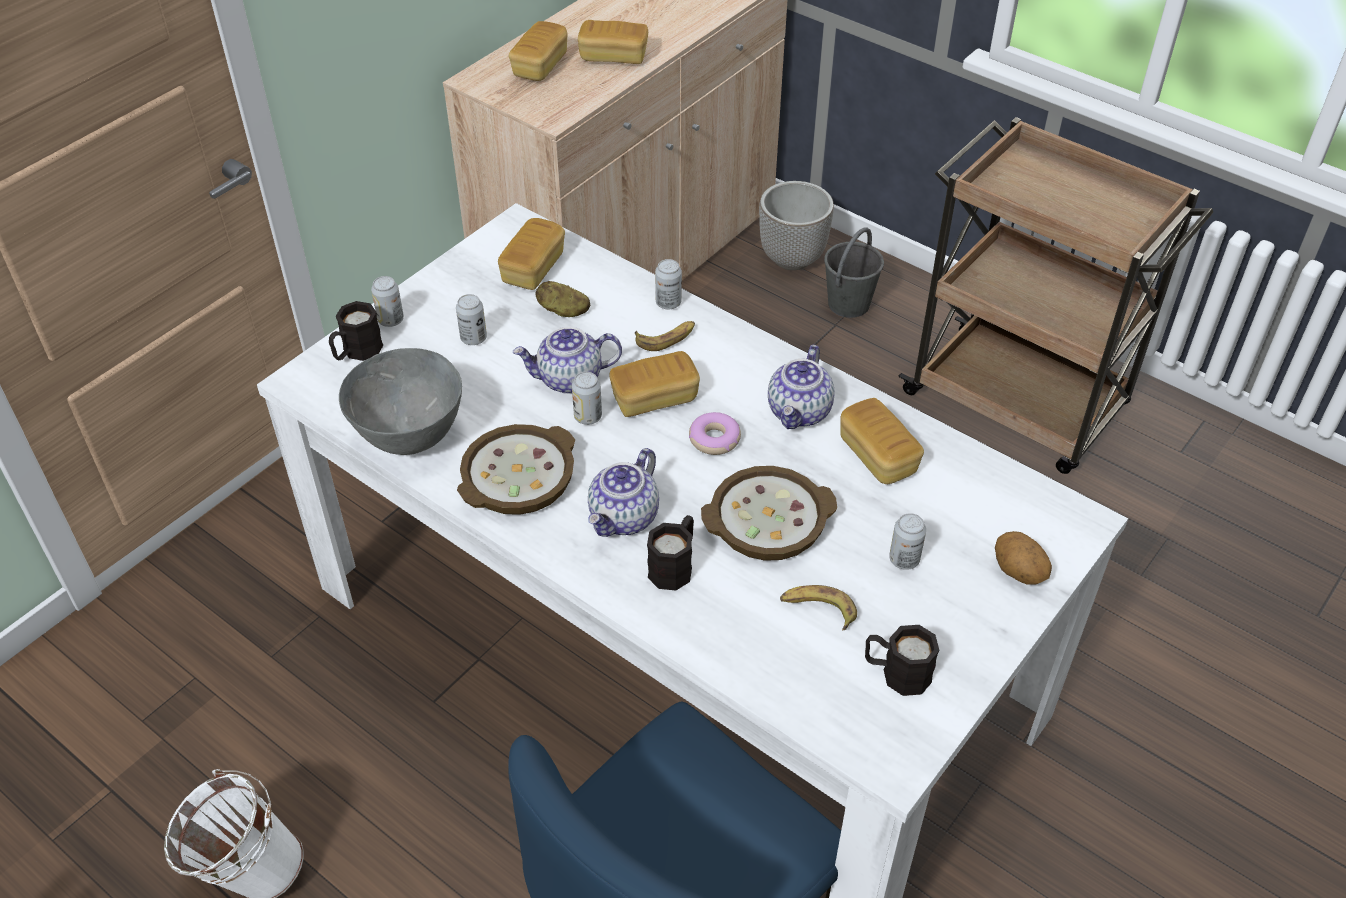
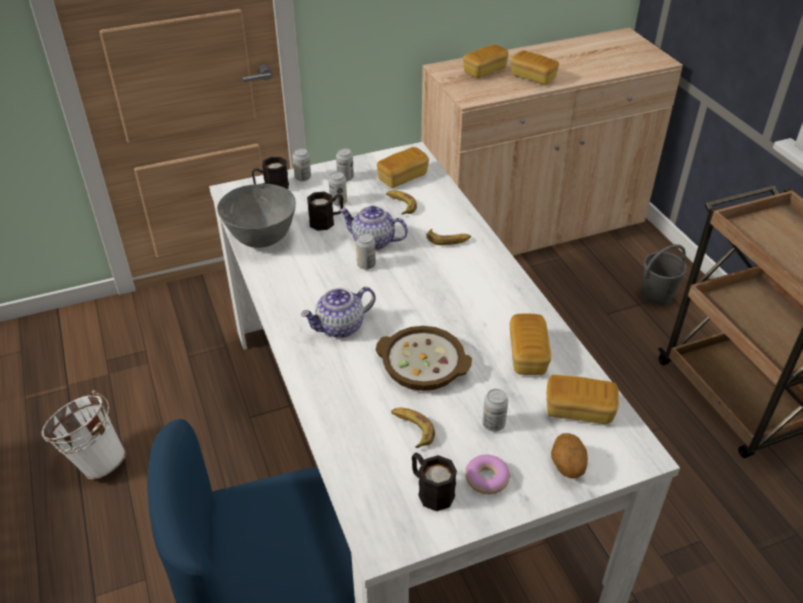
camera: 30 degrees right, 5 degrees down
bowl [457,424,575,515] -> none
potato [536,281,590,317] -> banana [386,190,417,214]
bread [610,351,700,417] -> bread moved to [547,375,619,424]
black mug [647,515,694,590] -> black mug moved to [307,192,343,231]
can [655,259,682,310] -> can moved to [336,148,354,181]
donut [689,412,741,455] -> donut moved to [465,455,511,494]
planter [759,181,834,270] -> none
teapot [768,345,835,429] -> none

